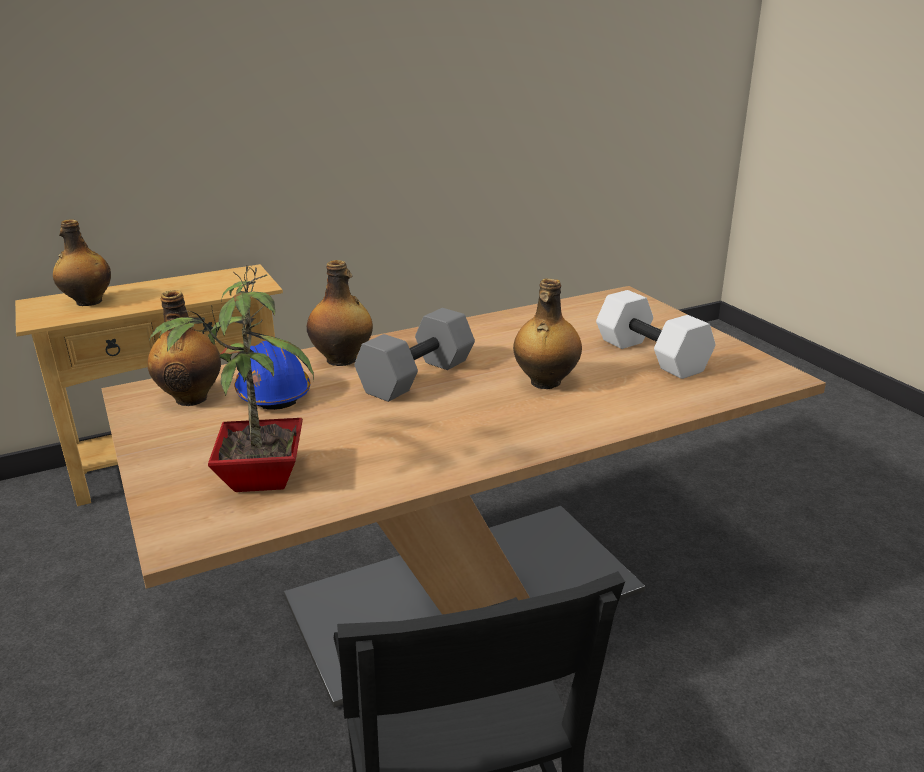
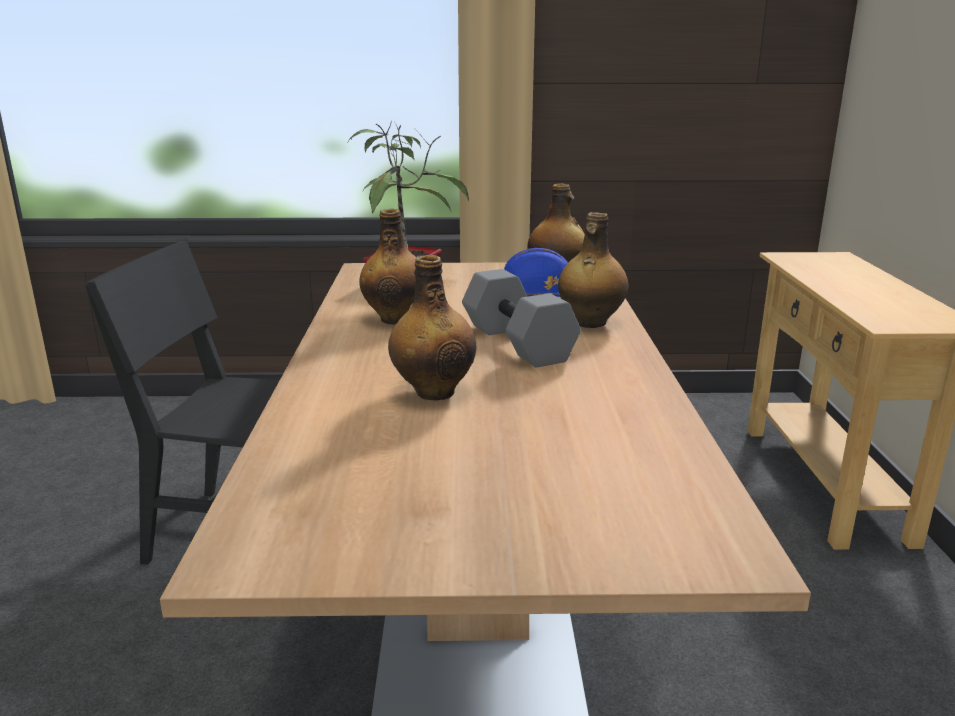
camera: 115 degrees right, 5 degrees down
bottle [53,219,111,306] -> bottle moved to [359,209,416,325]
white dumbbell [596,290,715,379] -> none

